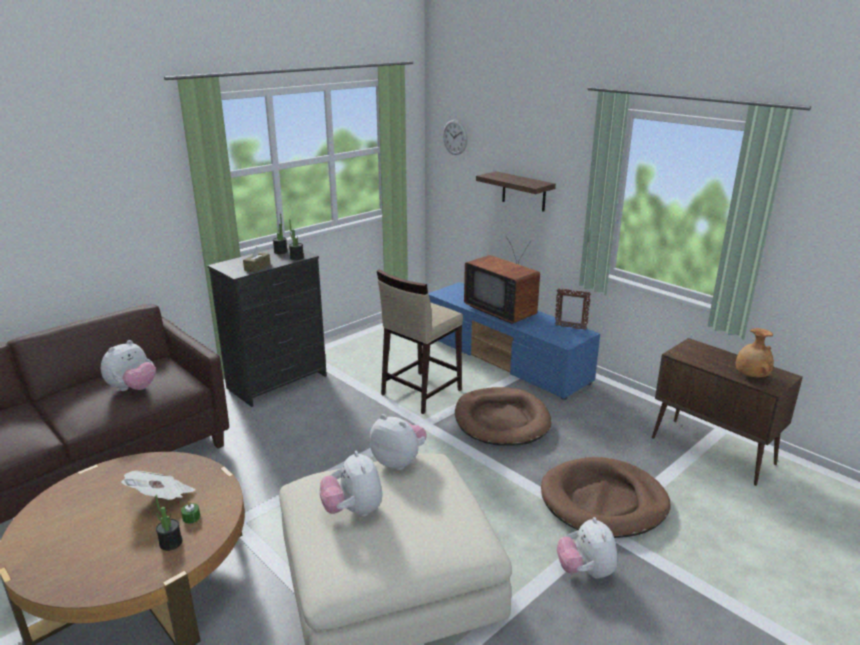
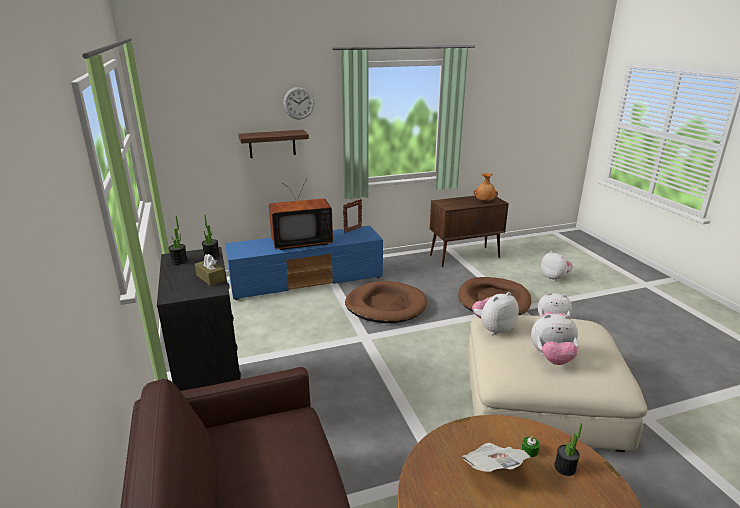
camera: 65 degrees left, 0 degrees up
plush toy [101,340,156,391] -> plush toy moved to [541,251,573,282]
beige stool [377,269,463,414] -> none
wall clock [443,120,468,155] -> wall clock moved to [283,87,315,119]

